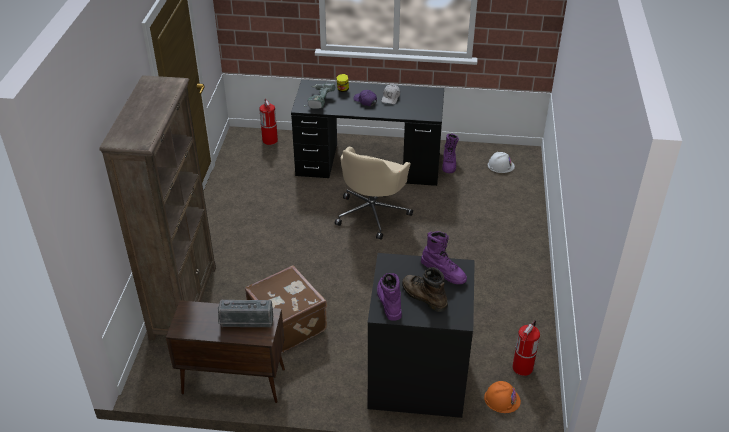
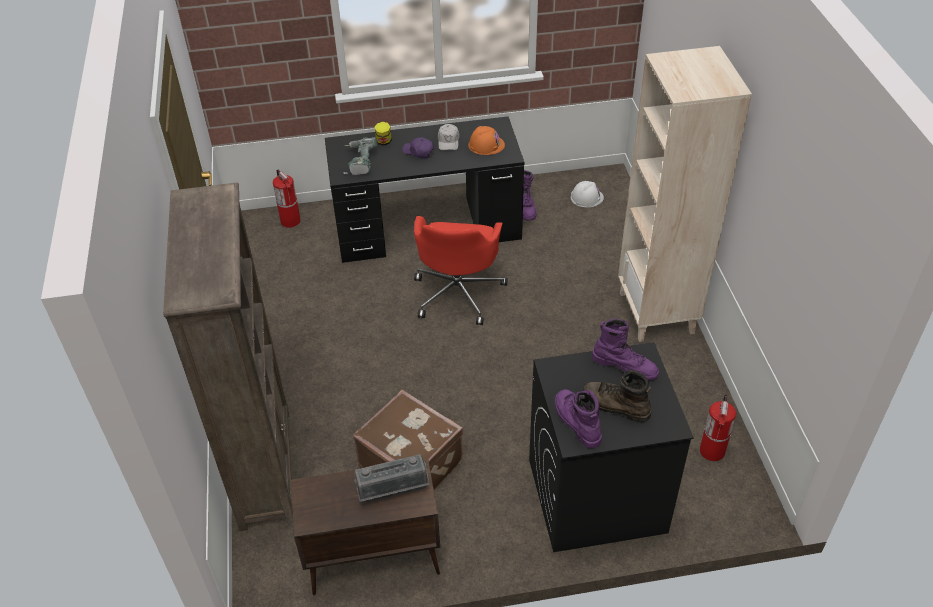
camera: 15 degrees left, 5 degrees up
beige office chair [335,146,413,240] -> red office chair [414,216,508,325]
orange hard hat [484,381,521,413] -> orange hard hat moved to [468,126,505,155]
none -> beige bookcase [618,46,752,342]

